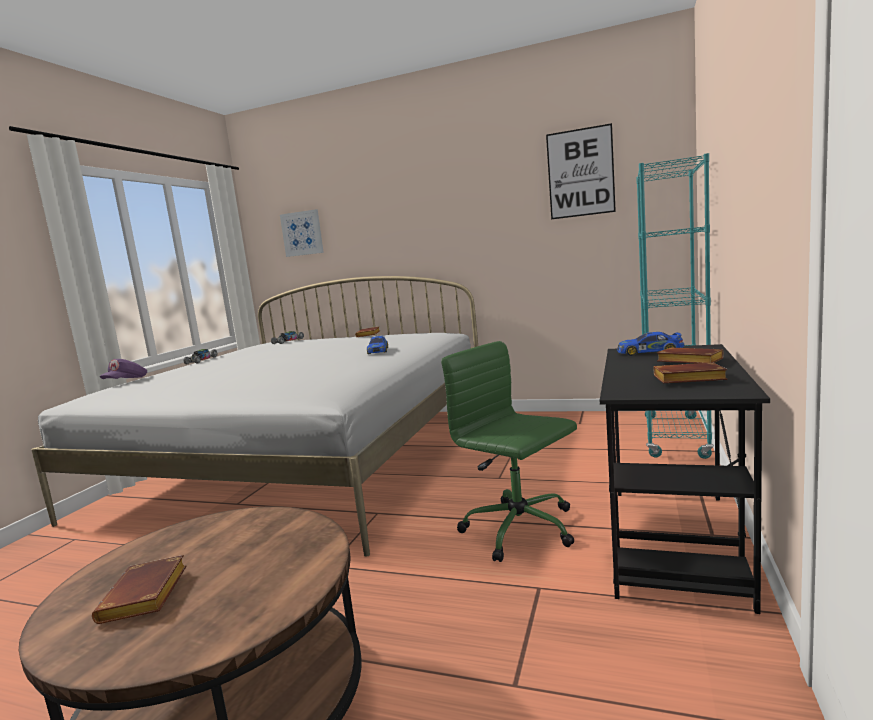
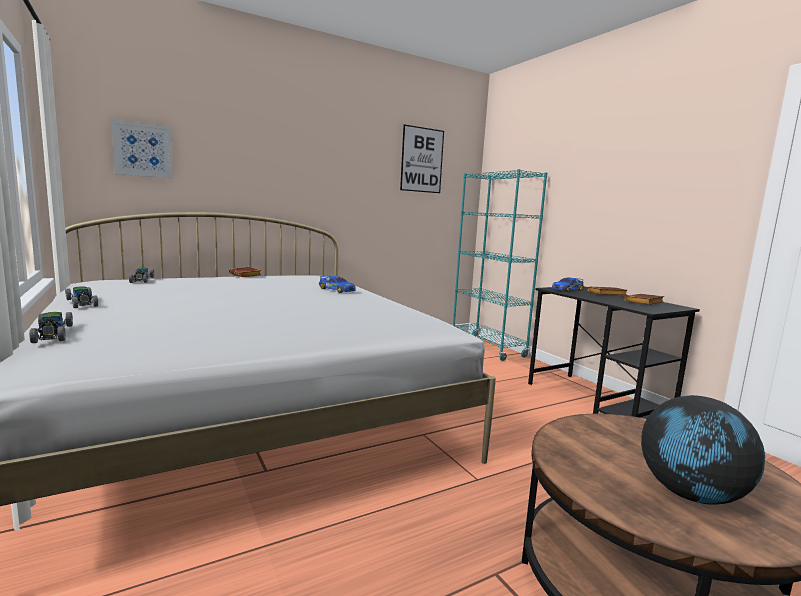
camera: 50 degrees left, 0 degrees up
brown book [92,555,186,624] -> globe [641,395,765,505]
purple cap [100,359,147,379] -> toy car [29,312,73,343]
green office chair [441,341,577,562] -> none

